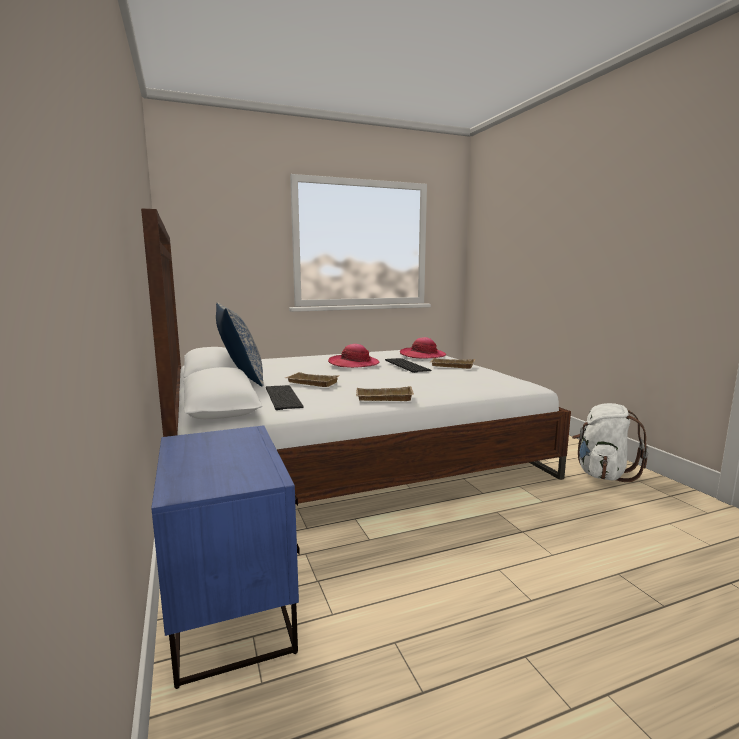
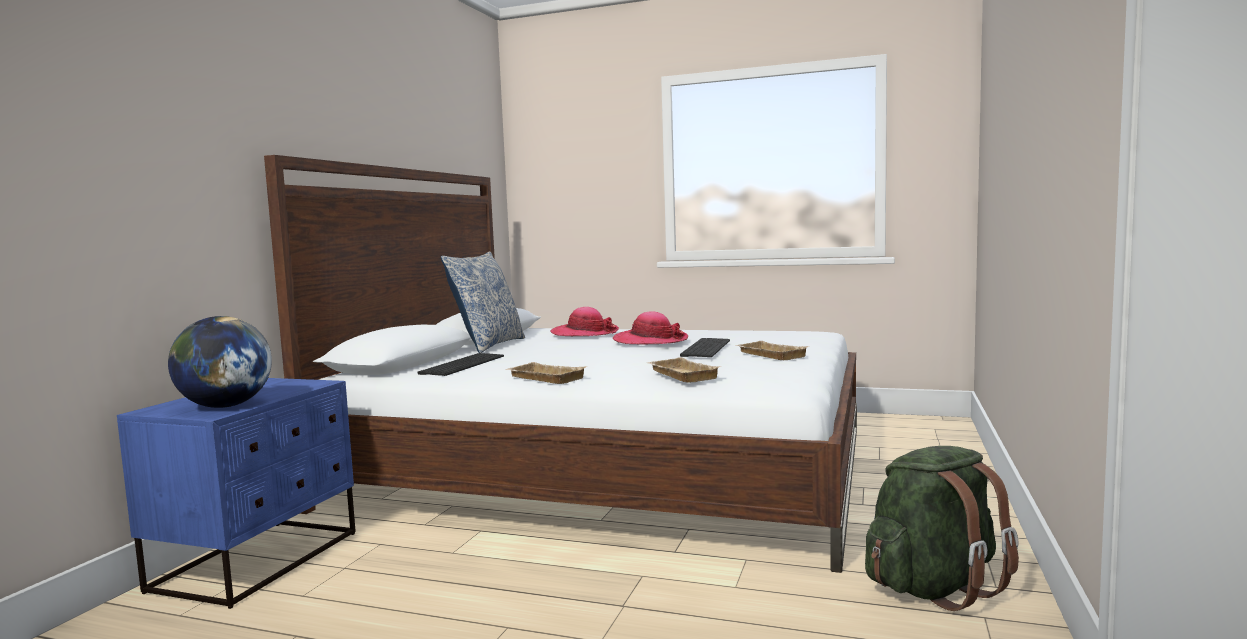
camera: 40 degrees right, 5 degrees down
beige tray [285,372,340,387] -> beige tray moved to [647,357,721,383]
hat [400,337,446,359] -> hat moved to [550,307,619,336]
white backpack [572,403,649,482] -> green backpack [865,446,1019,611]
none -> globe [168,316,272,408]

